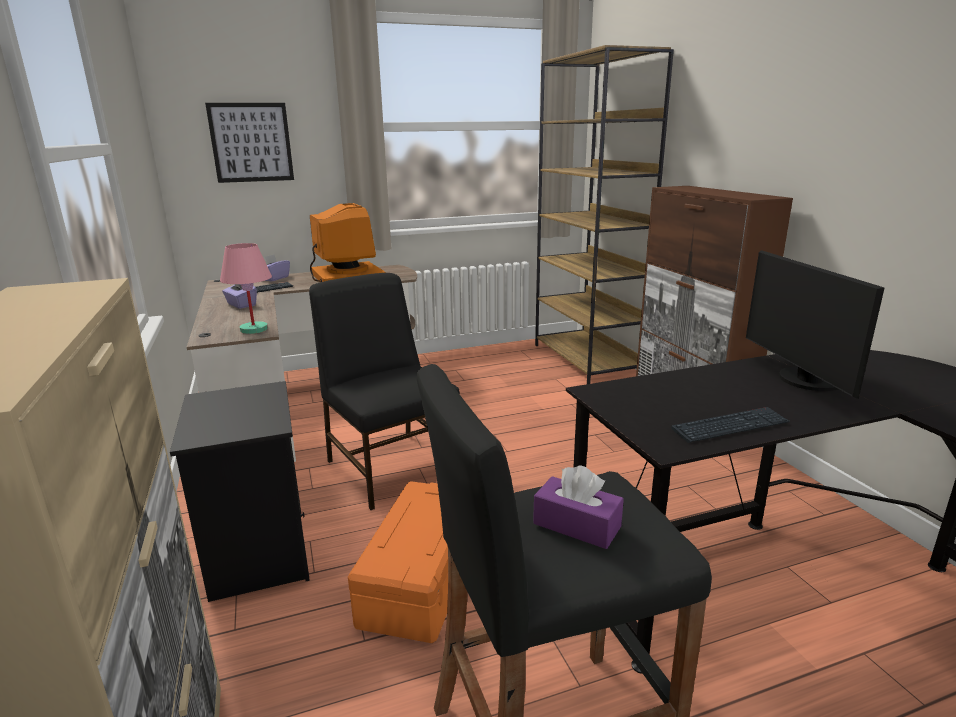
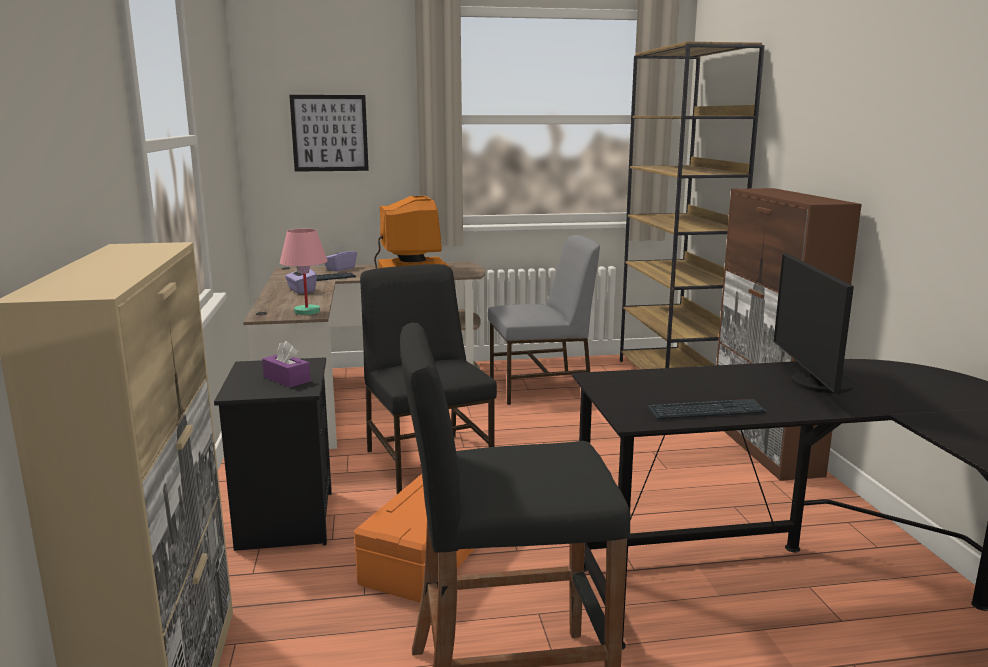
camera: 10 degrees right, 5 degrees down
purple tissue box [533,465,624,549] -> purple tissue box moved to [262,341,311,388]
none -> grey chair [488,235,600,405]

